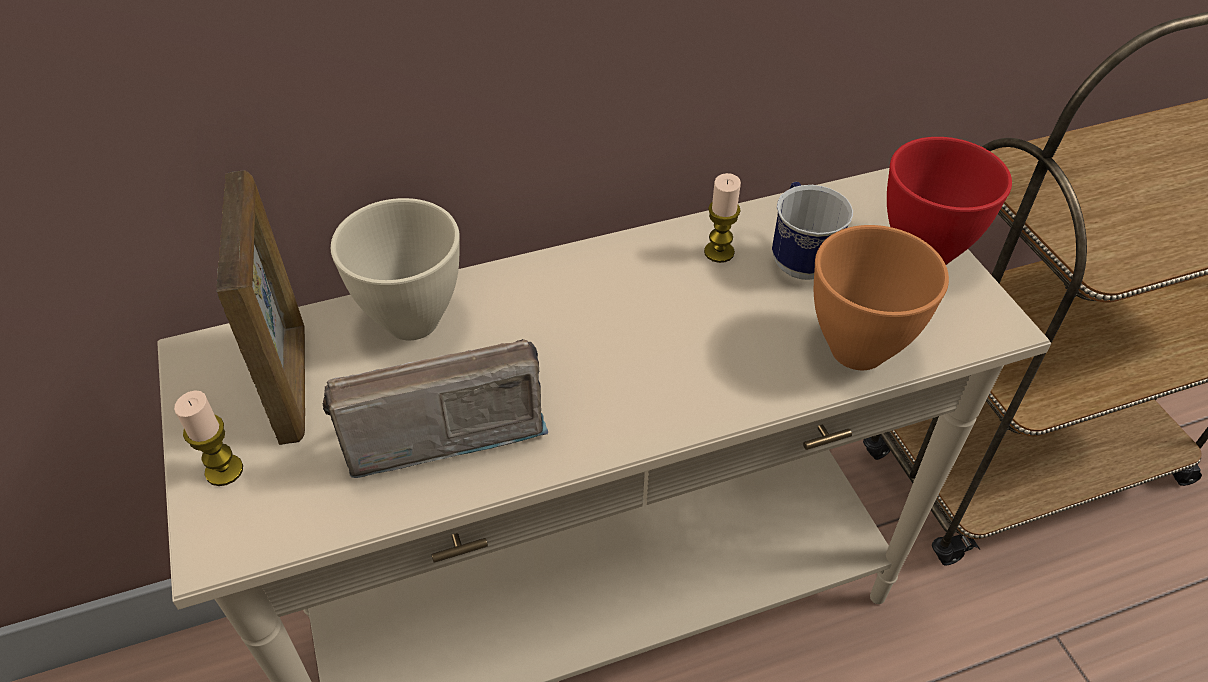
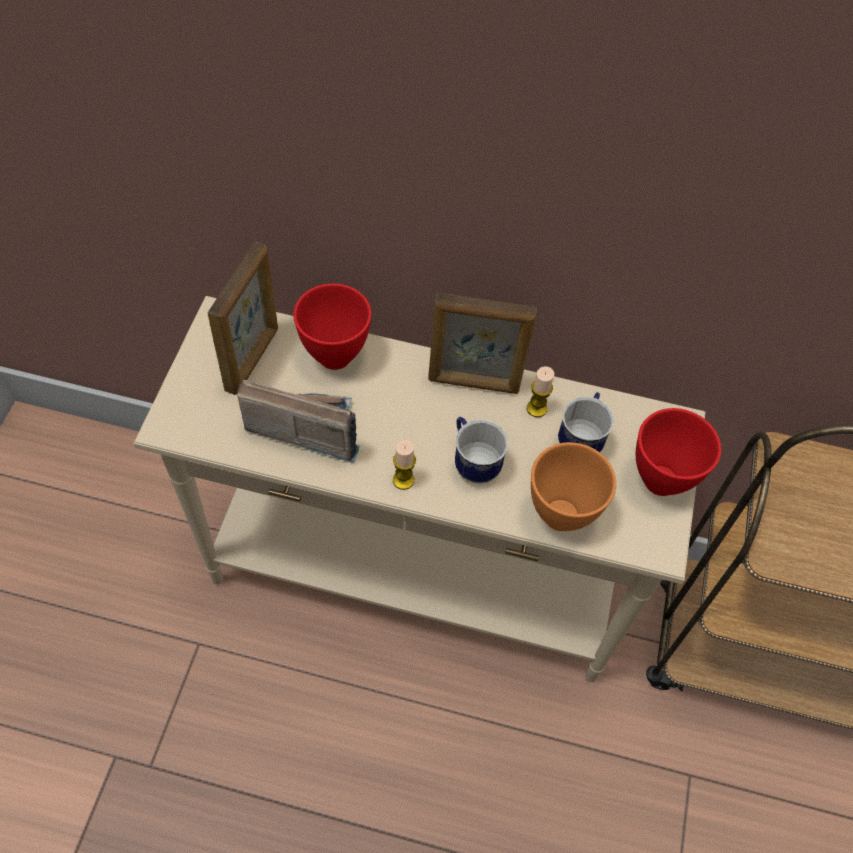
camera: 30 degrees right, 10 degrees up
candle [174,390,243,486] -> candle moved to [393,440,416,490]
beige bowl [331,198,460,340] -> red bowl [293,283,372,370]
none -> picture frame [428,292,537,394]
none -> mug [455,417,508,484]

